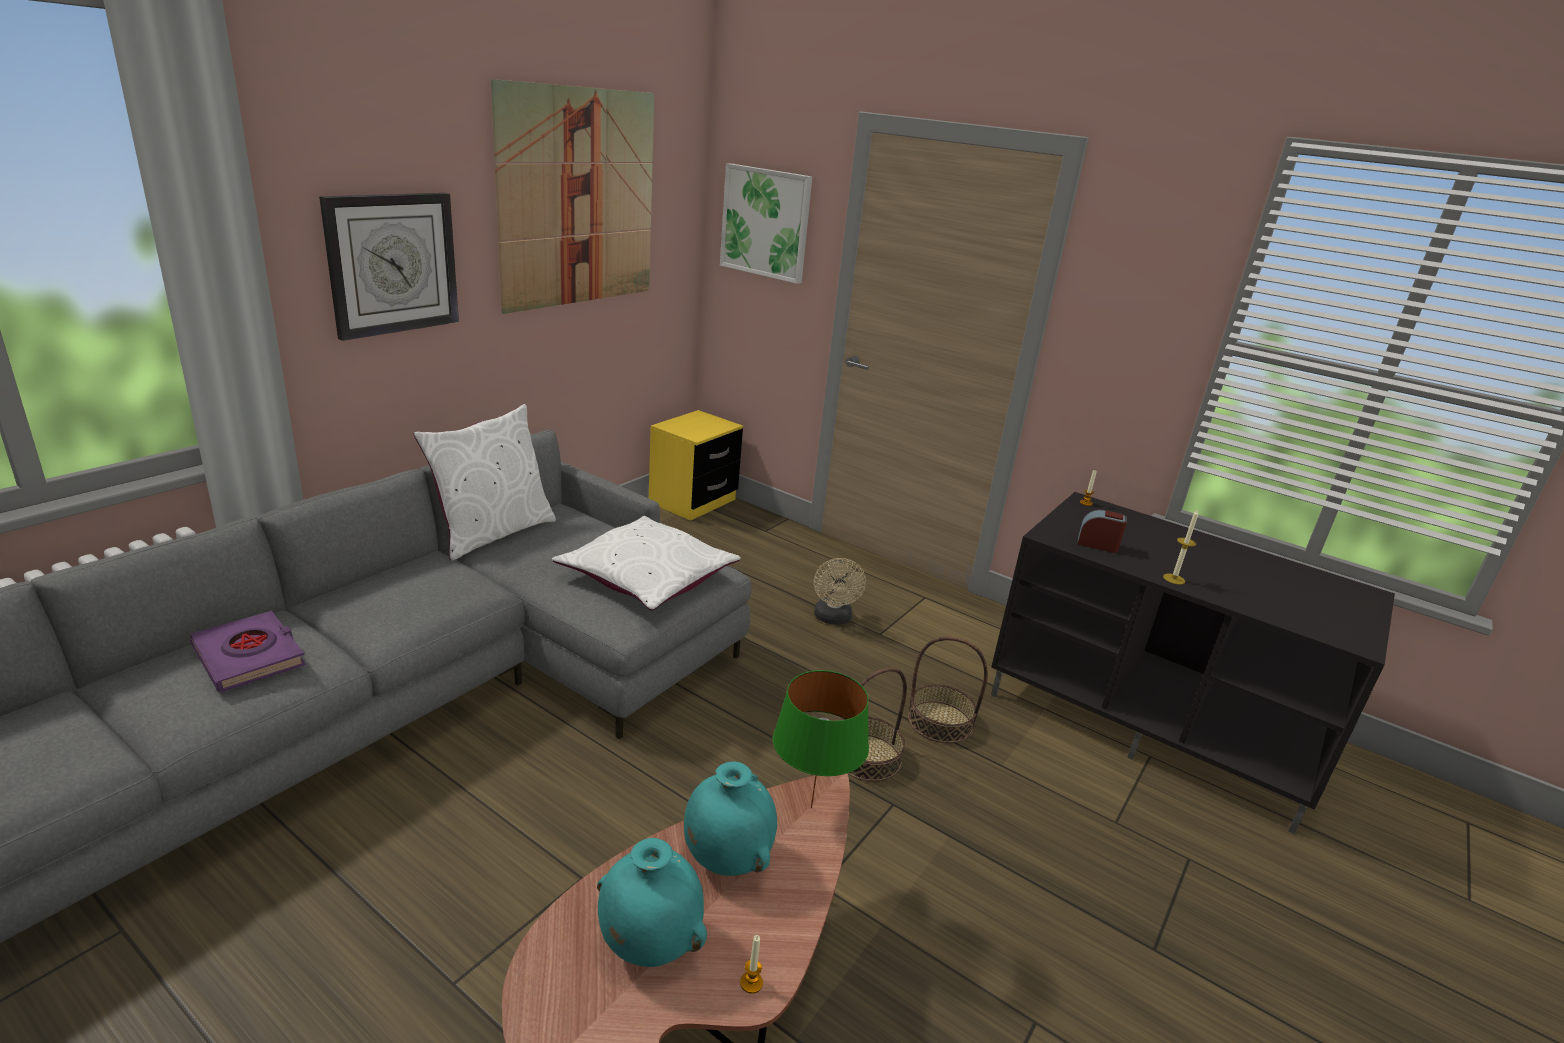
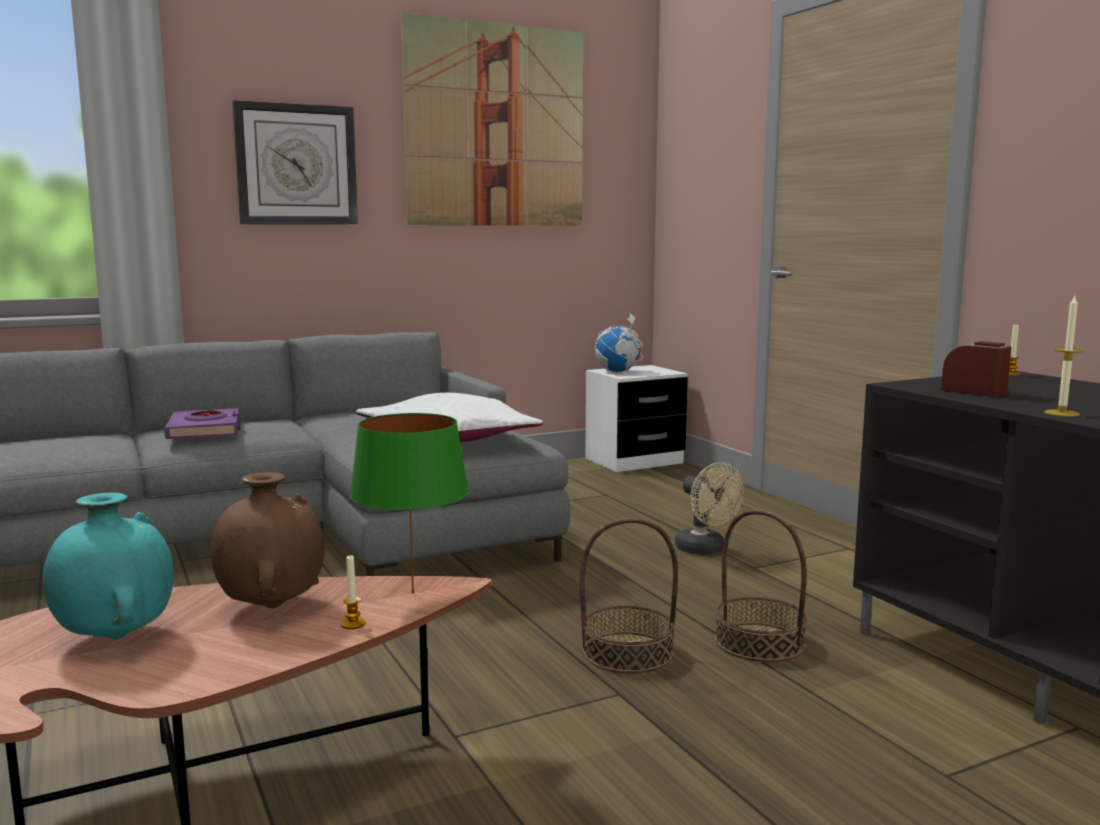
camera: 30 degrees right, 15 degrees down
purple book [189,611,306,693] -> purple book moved to [164,408,241,439]
white pillow [413,404,556,560] -> none
yellow nightstand [649,410,743,521] -> white nightstand [585,365,688,472]
turquoise vase [684,762,777,876] -> brown vase [210,472,325,608]
picture [720,163,812,284] -> none
candle [740,935,763,994] -> candle moved to [340,555,366,629]
beige fan [814,558,866,625] -> beige fan turned 60 degrees counterclockwise [675,462,744,555]
none -> globe [595,313,643,372]

